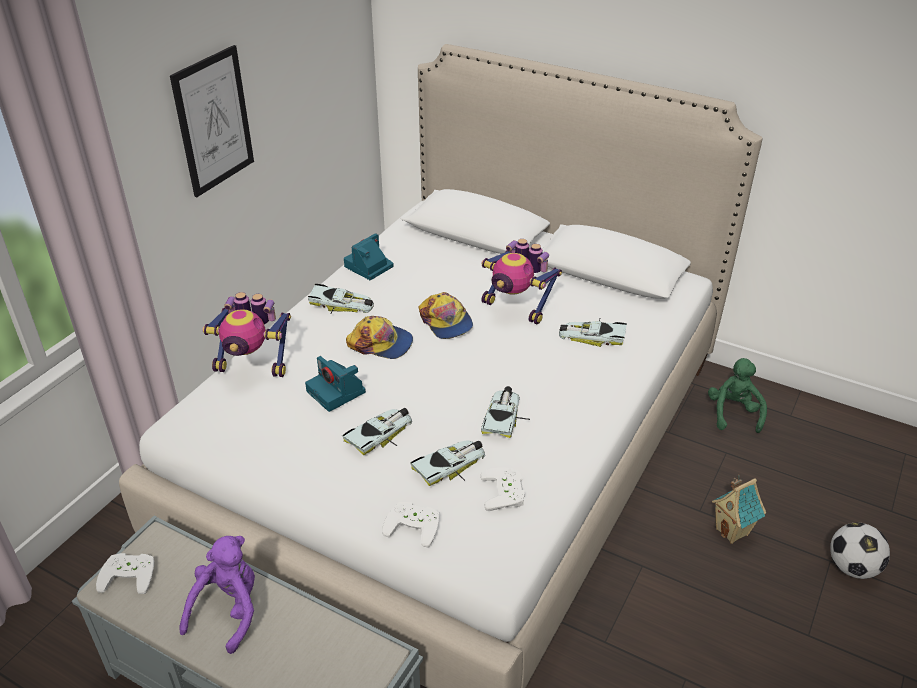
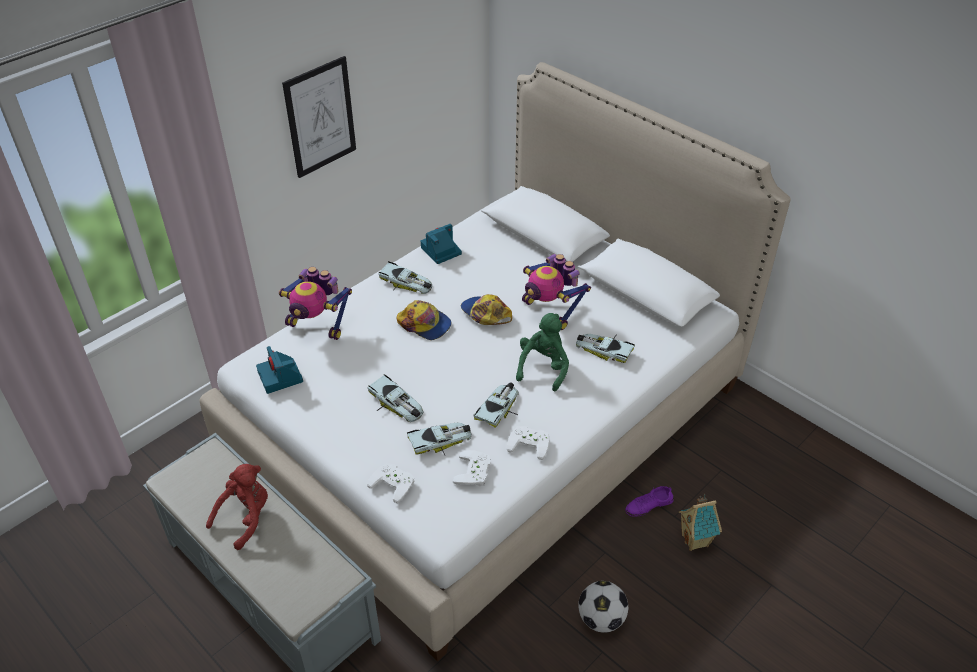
camera: 15 degrees right, 5 degrees up
white game controller [96,553,155,594] -> white game controller moved to [507,426,549,460]
purple plush toy [179,536,255,654] -> red plush toy [206,464,268,550]
camera [305,356,366,412] -> camera moved to [256,346,303,394]
toy car [342,408,412,455] -> toy car turned 75 degrees clockwise [367,374,423,422]
cap [418,292,473,339] -> cap turned 150 degrees clockwise [461,294,512,325]
green plush toy [708,358,767,433] -> green plush toy moved to [516,313,569,391]
football [830,522,890,579] -> football moved to [578,581,628,633]
none -> purple shoe [625,486,674,517]

